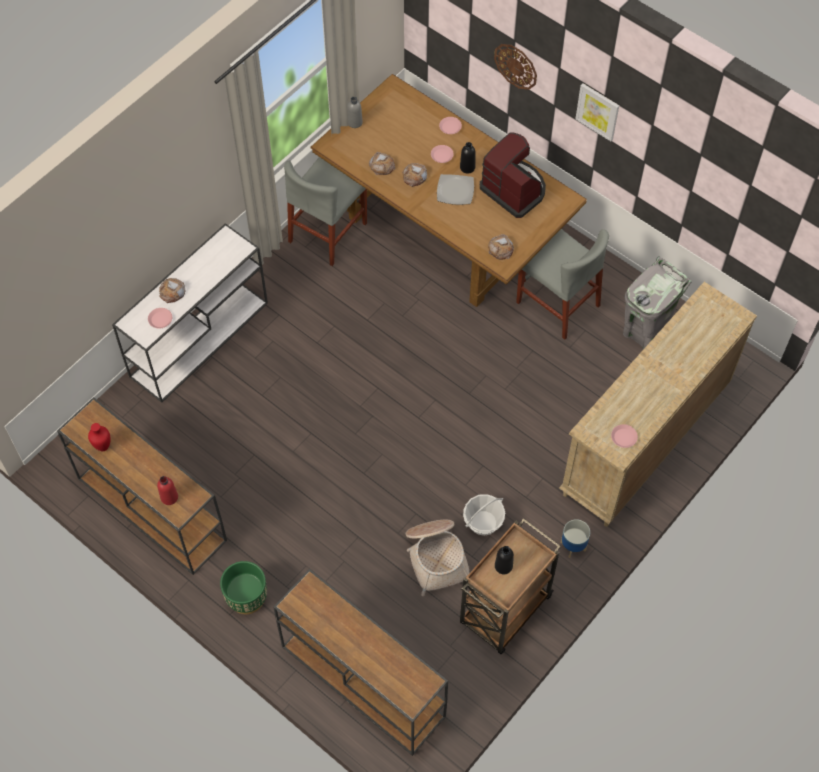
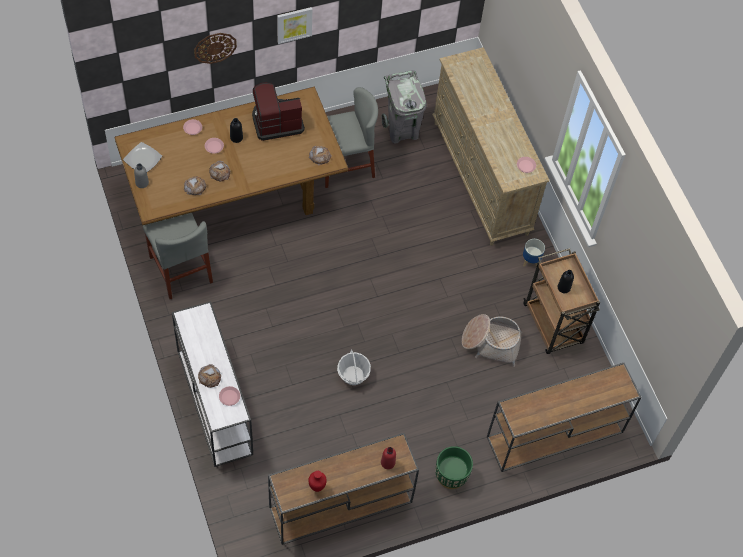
camera: 65 degrees left, 0 degrees up
plate [437,174,474,205] -> plate moved to [123,142,162,172]
basket [463,494,505,535] -> basket moved to [337,349,371,385]

